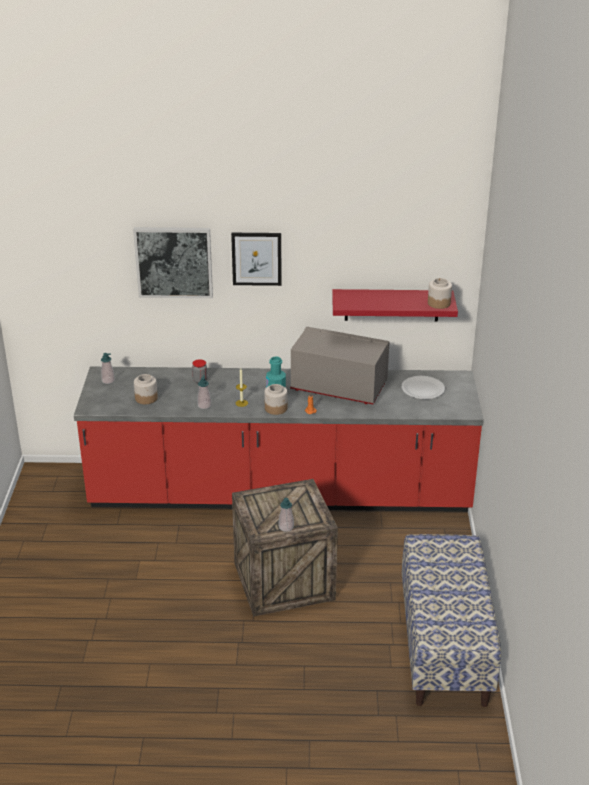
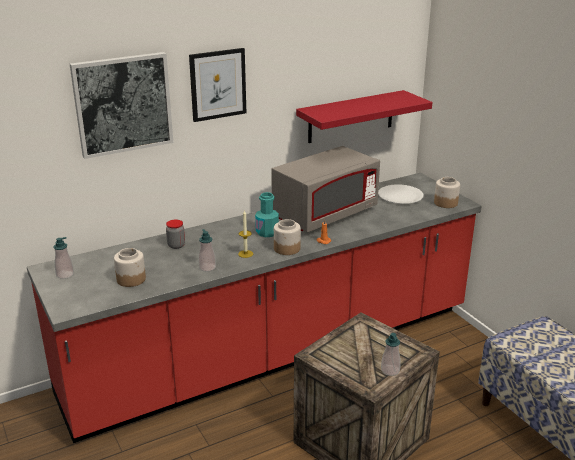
camera: 30 degrees left, 5 degrees down
grey microwave [290,327,390,404] -> grey microwave turned 150 degrees clockwise [271,146,380,232]
jar [428,278,452,309] -> jar moved to [434,177,460,208]

